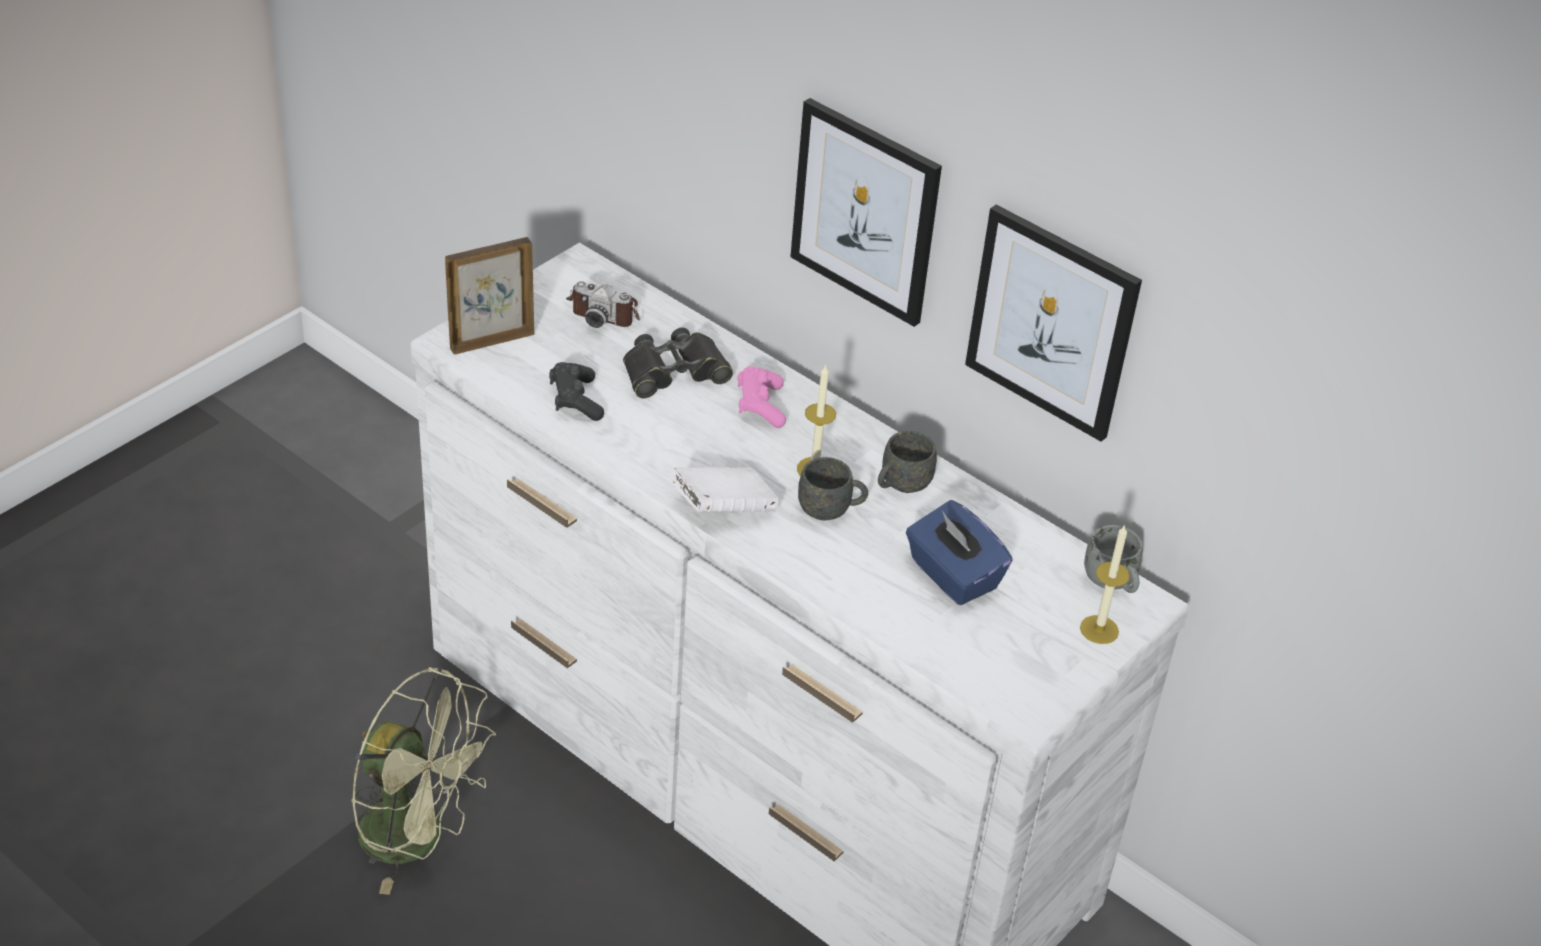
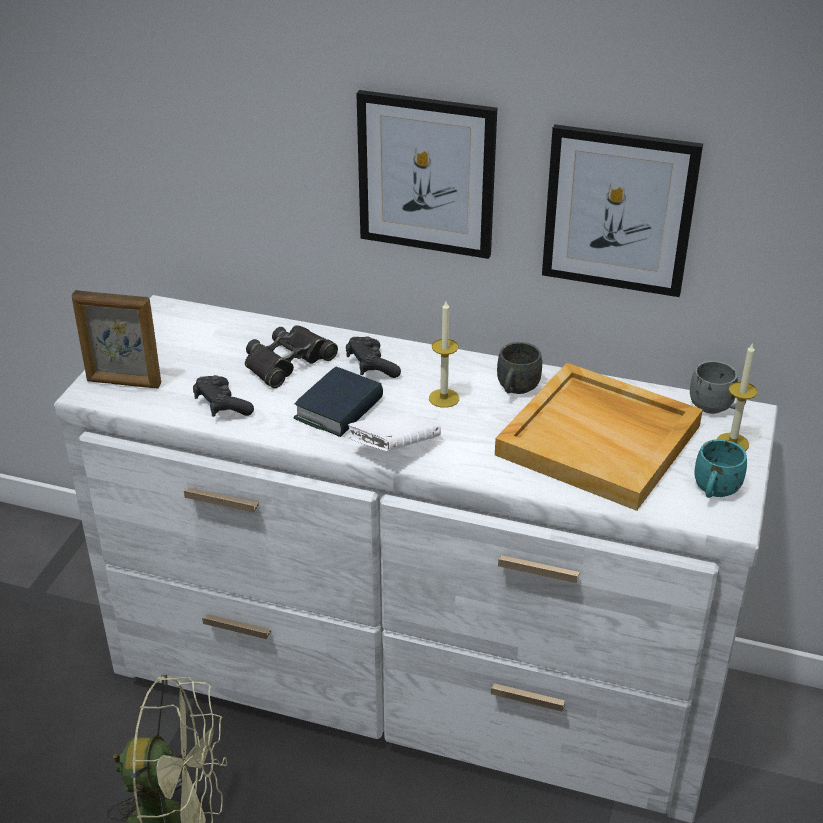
camera: 20 degrees left, 5 degrees down
picture frame [445,237,534,355] -> picture frame turned 120 degrees counterclockwise [71,290,161,389]
camera [566,281,640,328] -> none
pink game controller [738,366,786,428] -> black game controller [346,336,401,378]
grey mug [798,457,868,520] -> none
blue tissue box [906,500,1012,605] -> beige tray [495,363,703,511]
none -> book [294,367,383,437]
none -> turquoise mug [694,439,747,498]

